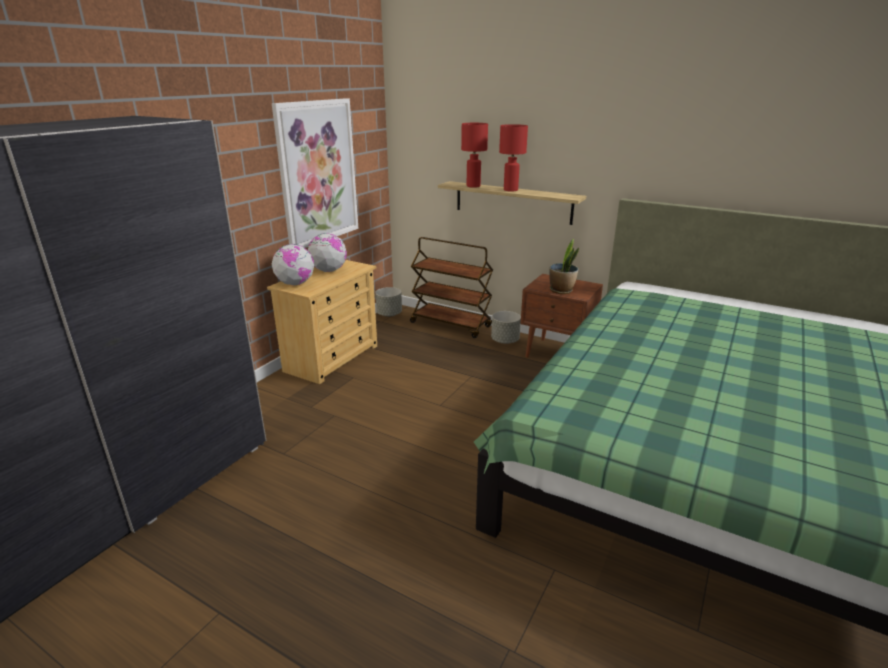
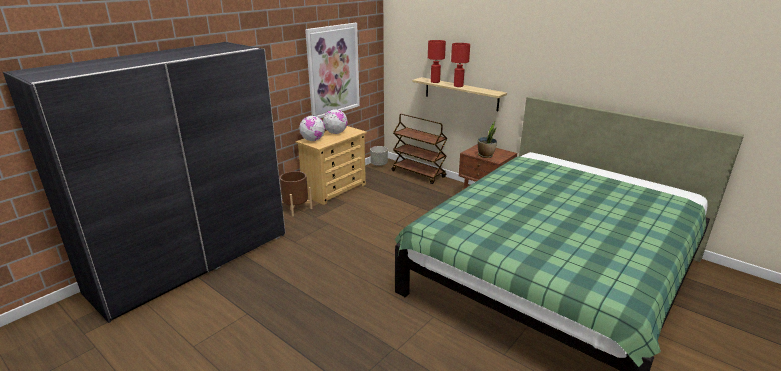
camera: 10 degrees right, 0 degrees up
grey planter [491,311,521,344] -> none
none -> brown planter [280,171,312,216]

